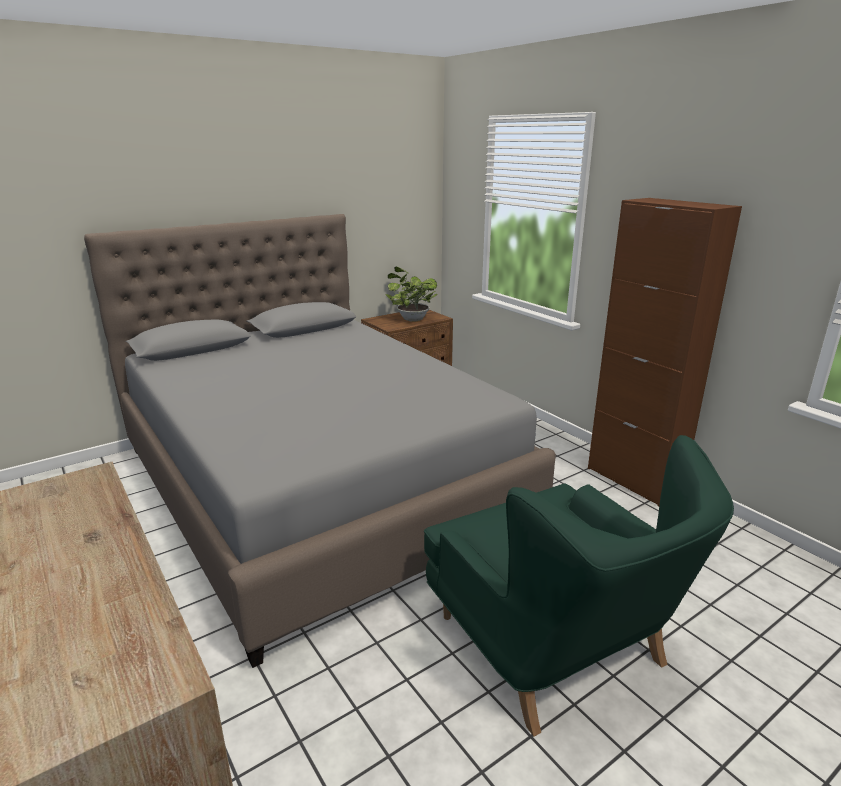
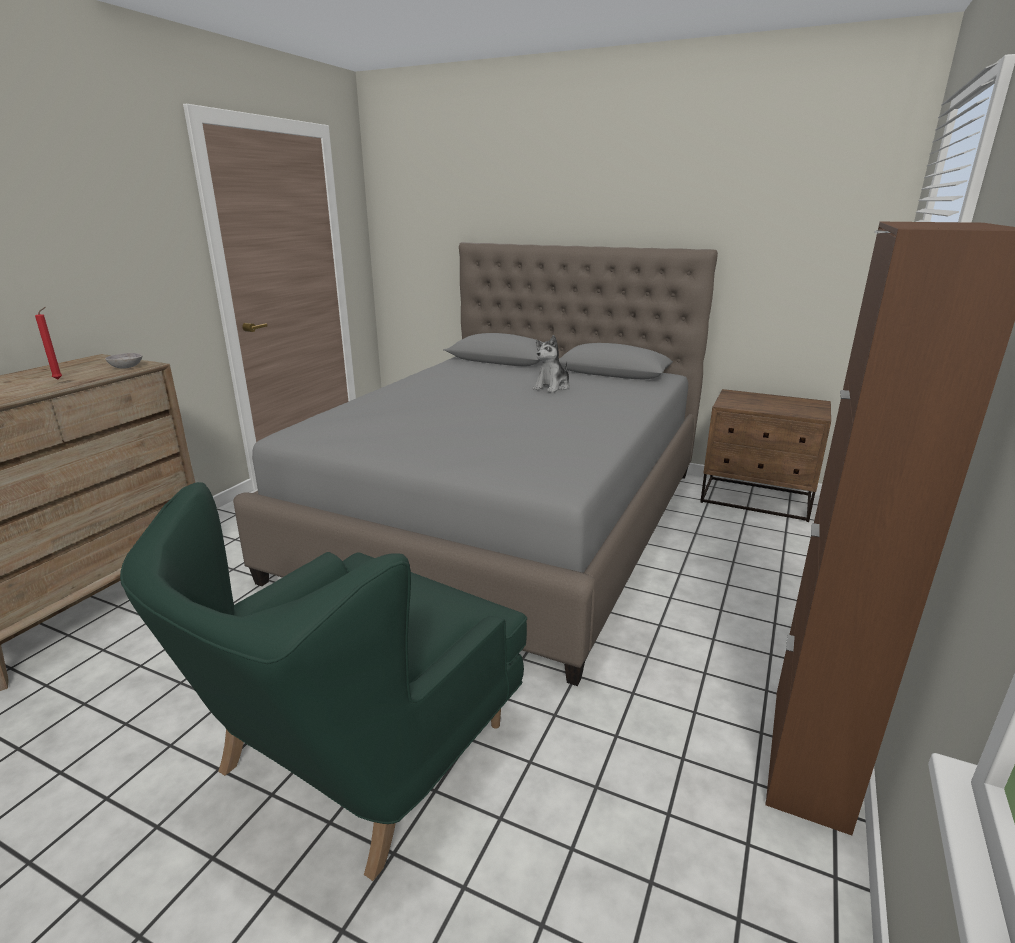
camera: 60 degrees right, 0 degrees up
potted plant [385,266,437,322] -> none
none -> red candle [35,307,62,379]
none -> grey bowl [105,353,142,369]
none -> plush toy [533,335,570,393]

